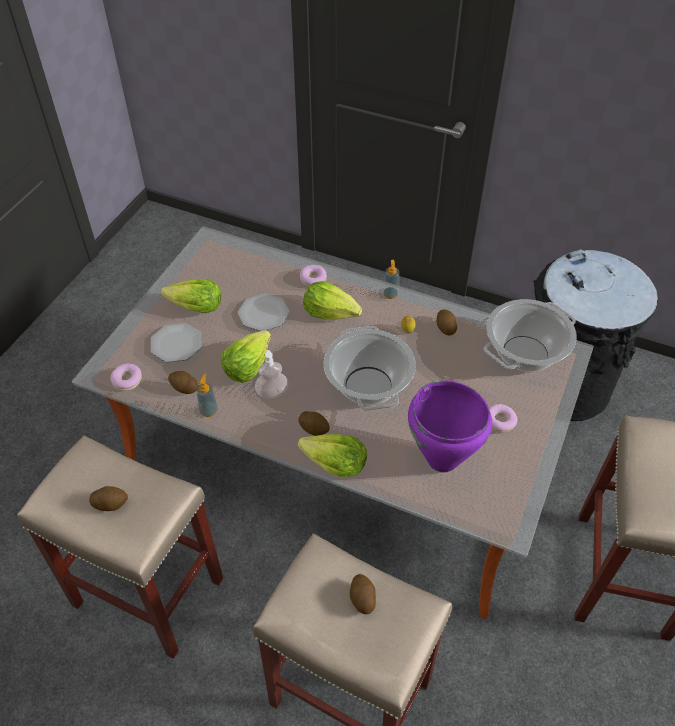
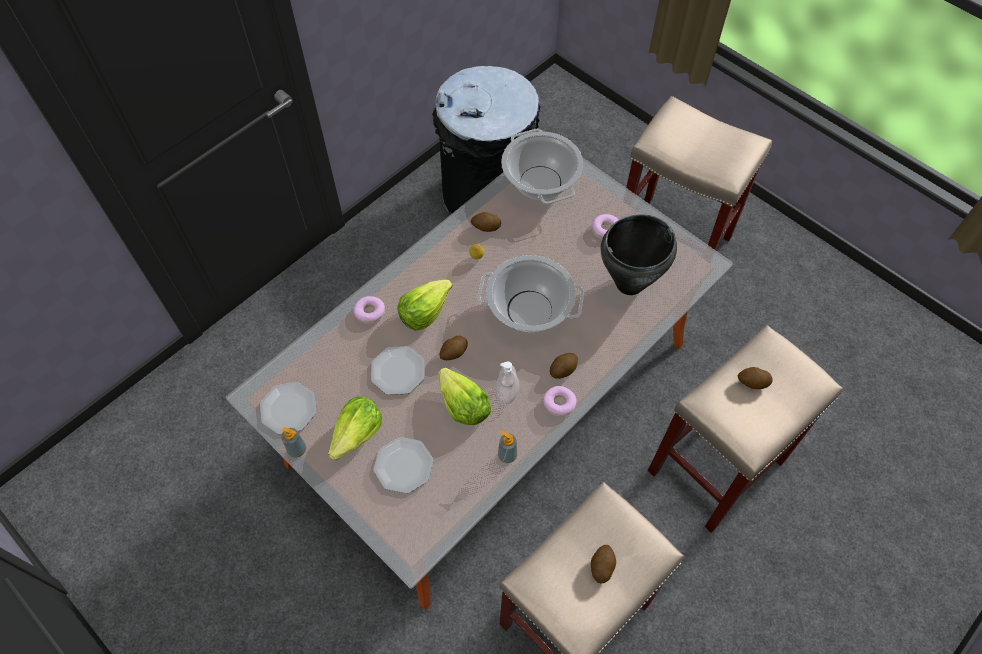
camera: 70 degrees left, 10 degrees up
donut [111,363,142,391] -> donut moved to [543,386,577,417]
potato [168,371,198,394] -> potato moved to [440,336,468,360]
lettuce [297,434,367,477] -> none
soap dispenser [383,260,399,299] -> soap dispenser moved to [281,427,306,458]
purple cooking pot [408,380,492,472] -> black cooking pot [600,214,677,295]
none -> plate [260,382,317,435]

